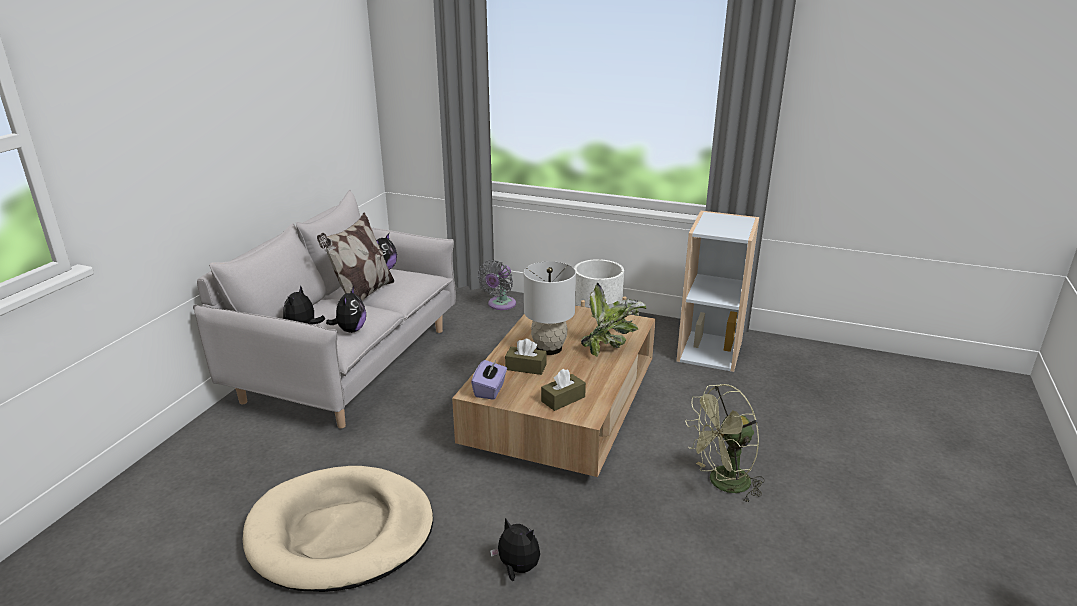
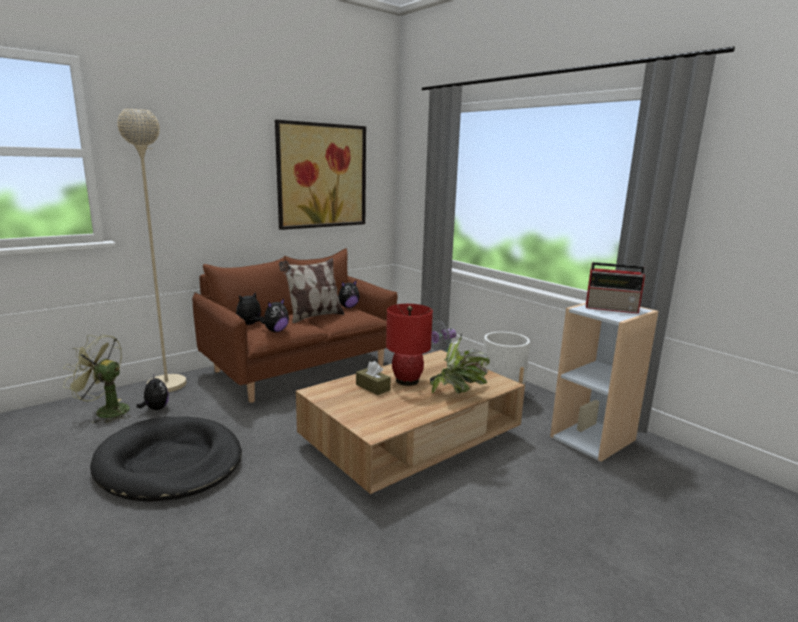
camera: 30 degrees right, 10 degrees down
grey sofa [193,190,456,429] -> brown sofa [192,248,398,403]
beige dog bed [243,466,433,592] -> black dog bed [90,417,242,502]
purple tissue box [471,359,507,400] -> none
plush toy [490,518,540,581] -> plush toy moved to [137,375,169,410]
white table lamp [524,261,576,355] -> red table lamp [386,304,433,386]
brown tissue box [541,369,586,411] -> none
green fan [685,384,765,504] -> green fan moved to [63,334,131,423]
none -> beige floor lamp [117,109,187,392]
none -> picture [275,120,366,230]
none -> radio [586,262,645,314]

